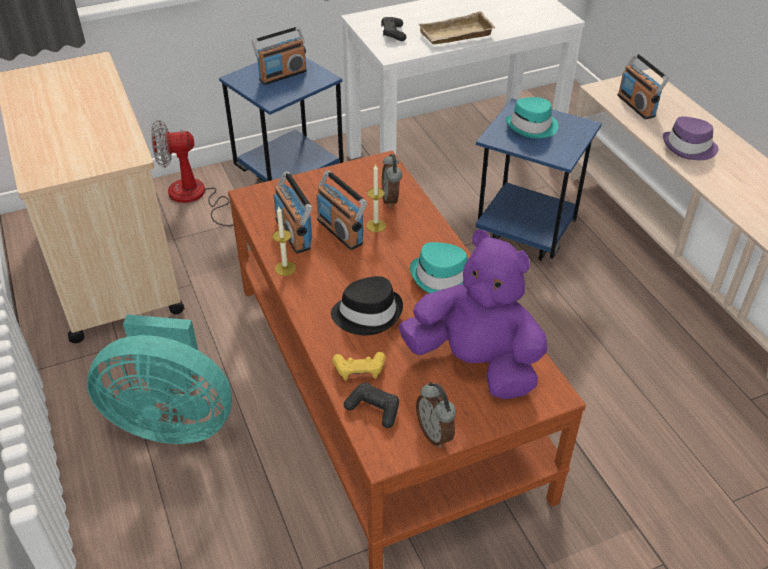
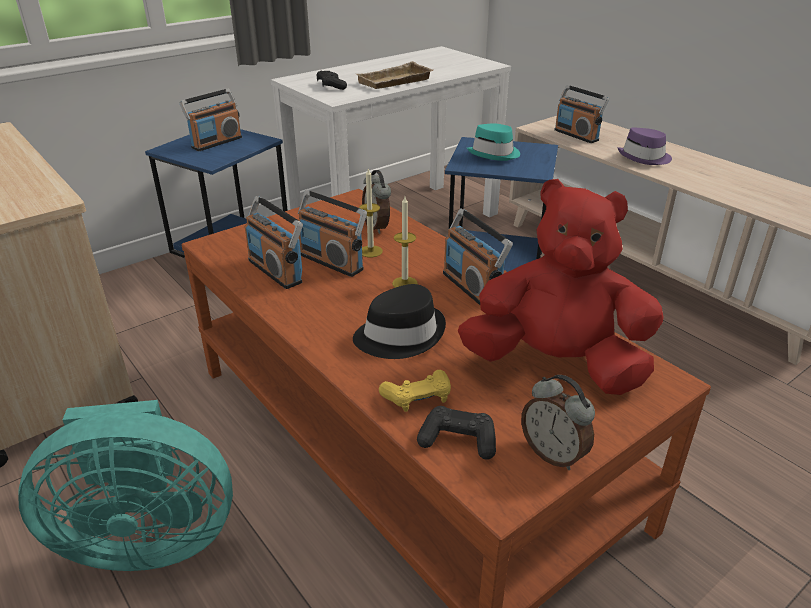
camera: 15 degrees left, 10 degrees down
fan [151,120,234,226] -> none
candle [273,207,296,276] -> candle moved to [392,196,418,288]
purple plush toy [398,230,548,399] -> red plush toy [458,179,664,395]
turquoise hat [410,242,468,293] -> radio [443,208,513,305]

